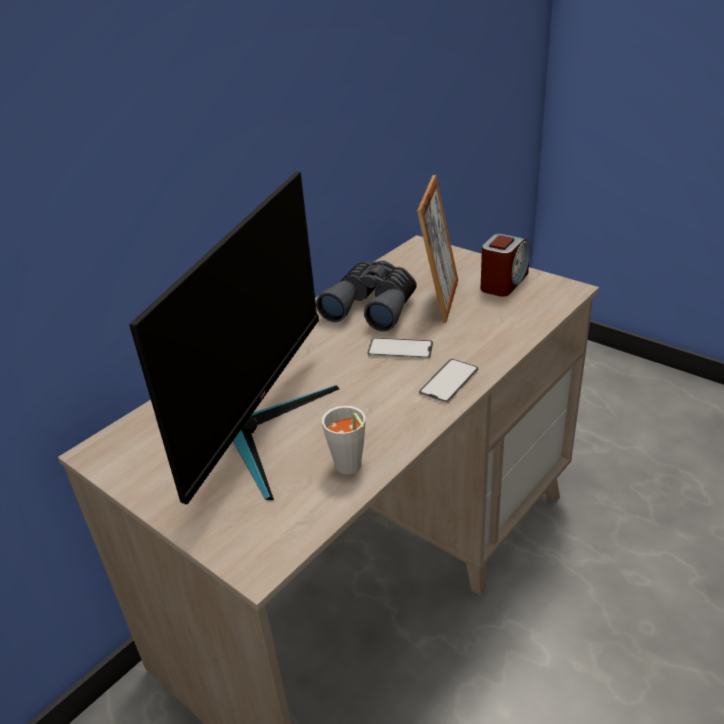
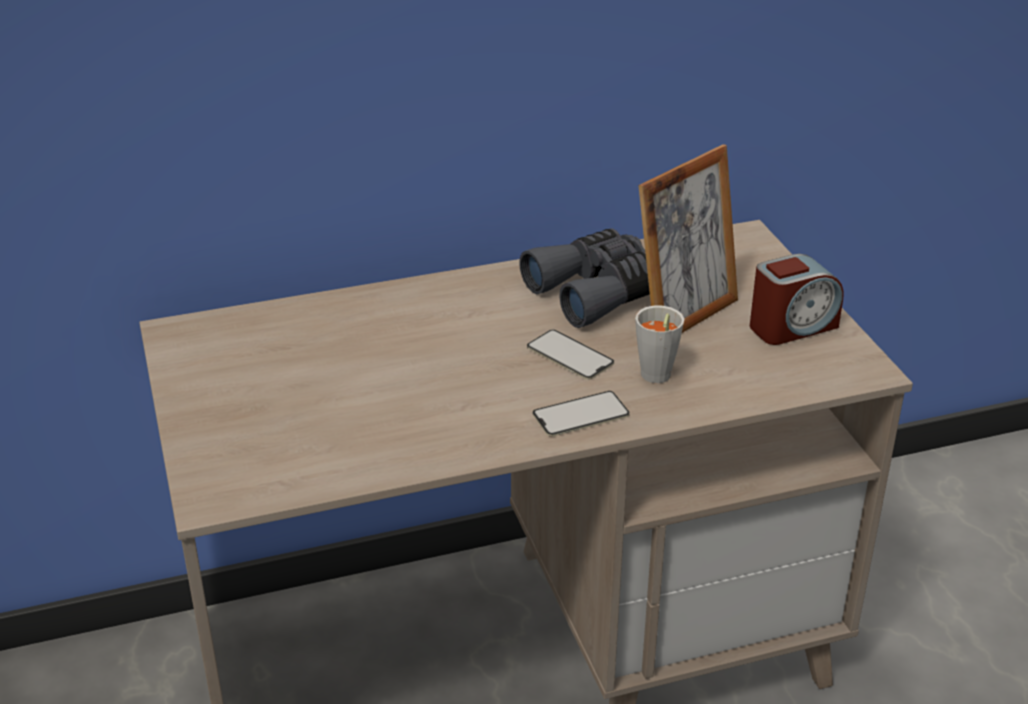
camera: 30 degrees right, 0 degrees up
monitor [129,172,339,504] -> none
grey cup [322,406,365,474] -> grey cup moved to [635,305,684,383]

